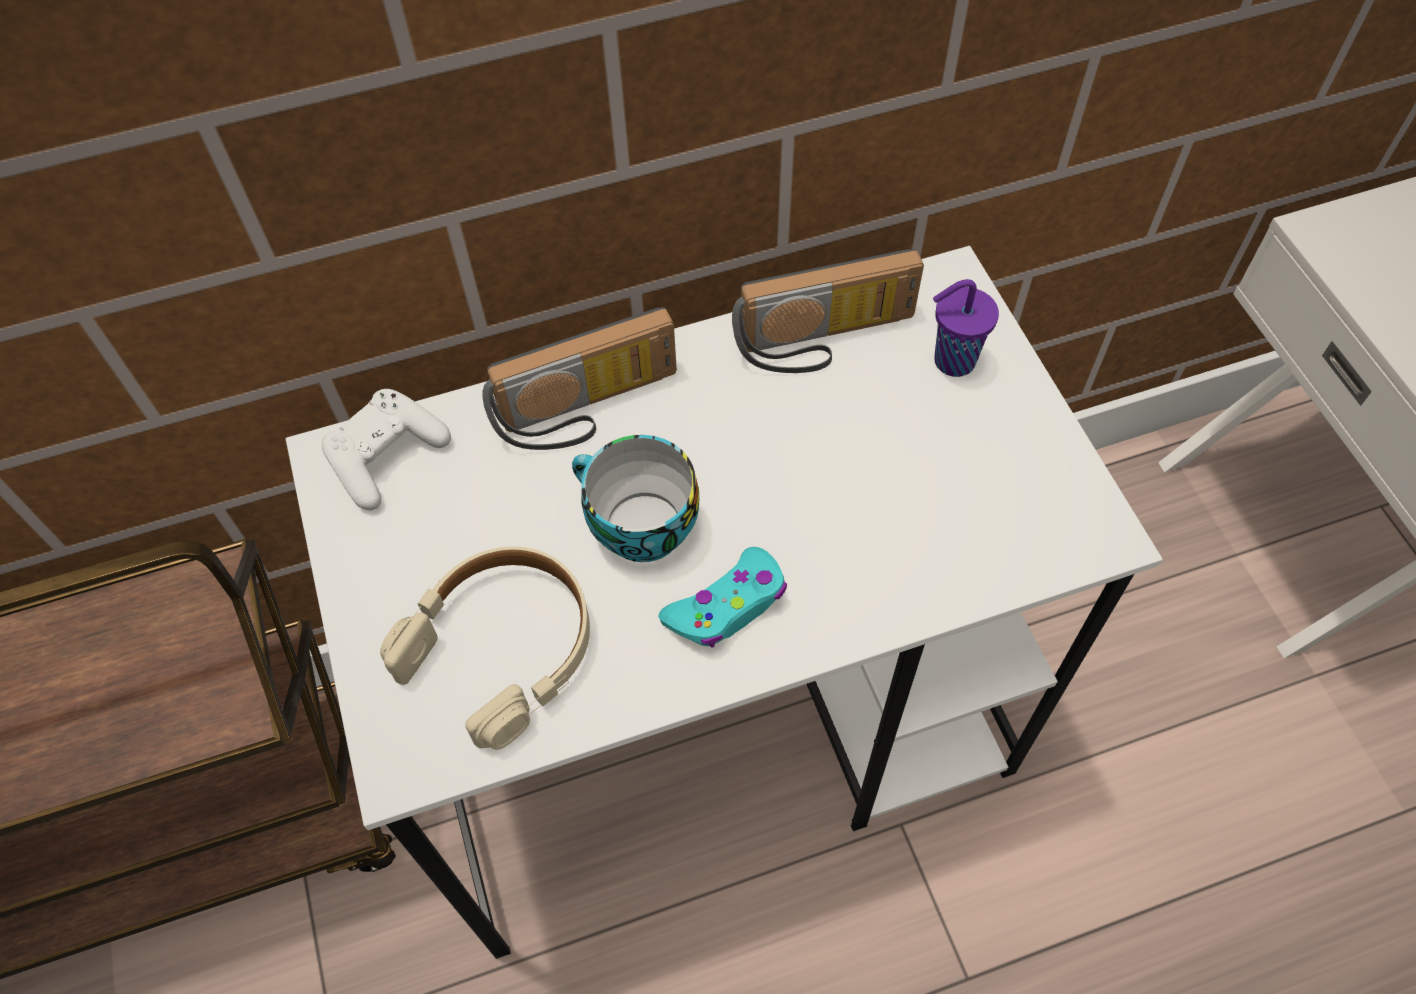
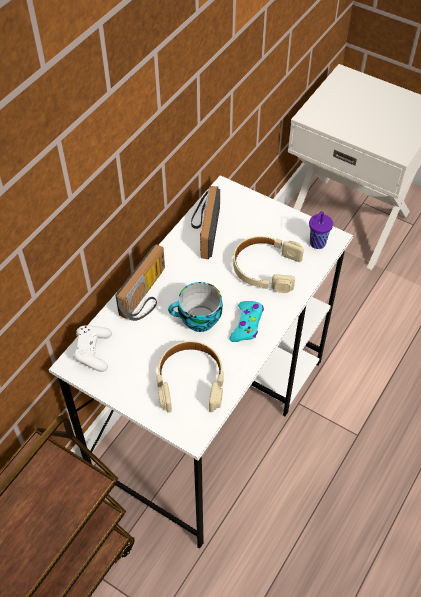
camera: 40 degrees left, 5 degrees down
radio [732,249,924,373] -> radio turned 150 degrees clockwise [191,186,220,259]
purple cup [933,279,999,377] -> purple cup moved to [309,211,333,249]
none -> beige headphones [233,236,304,293]

